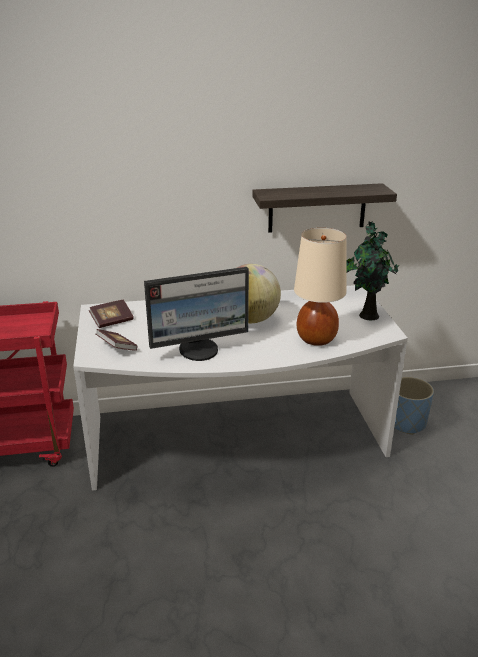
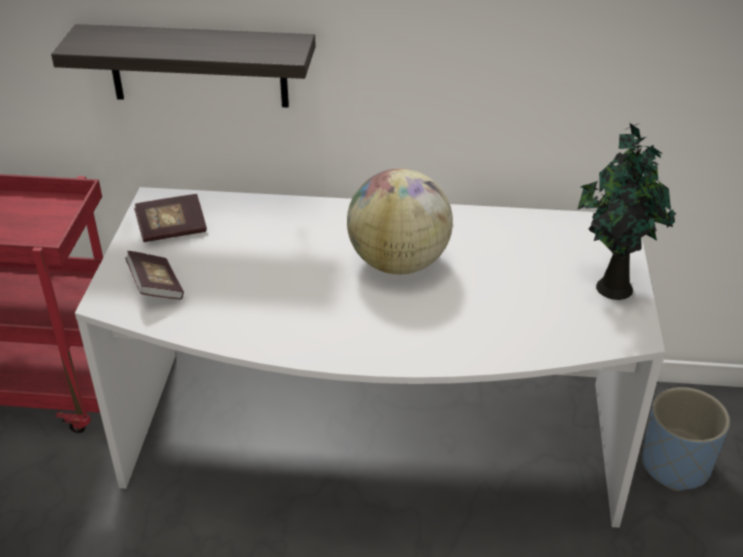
camera: 15 degrees right, 10 degrees up
monitor [144,267,249,361] -> none
shelf [252,183,397,233] -> shelf moved to [51,24,316,108]
beige table lamp [294,228,347,346] -> none

